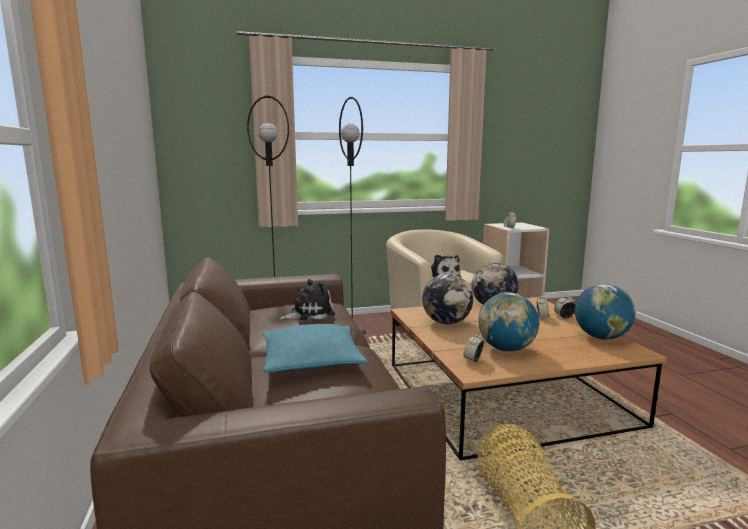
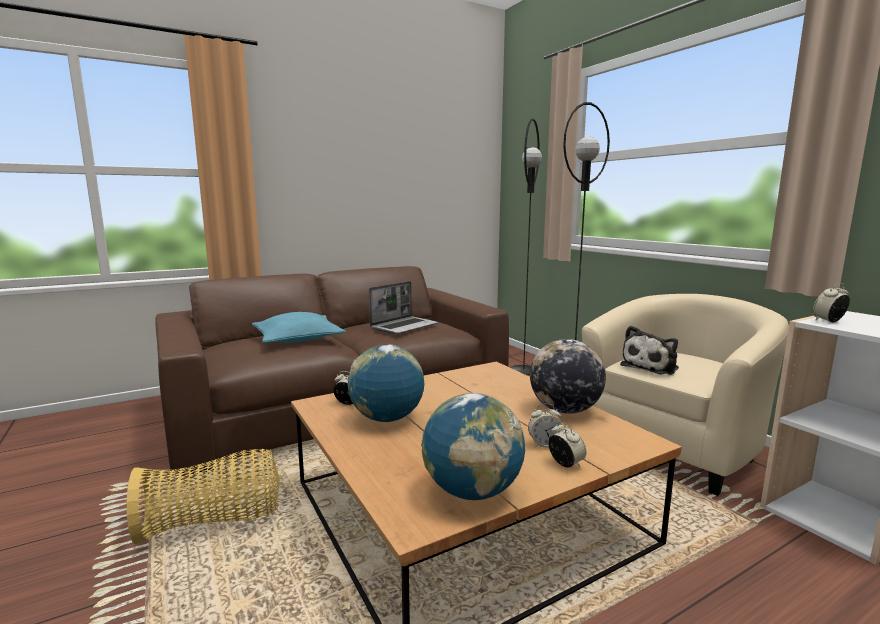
camera: 75 degrees right, 0 degrees up
plush toy [279,279,335,320] -> laptop [369,281,438,334]
globe [422,274,473,324] -> none

